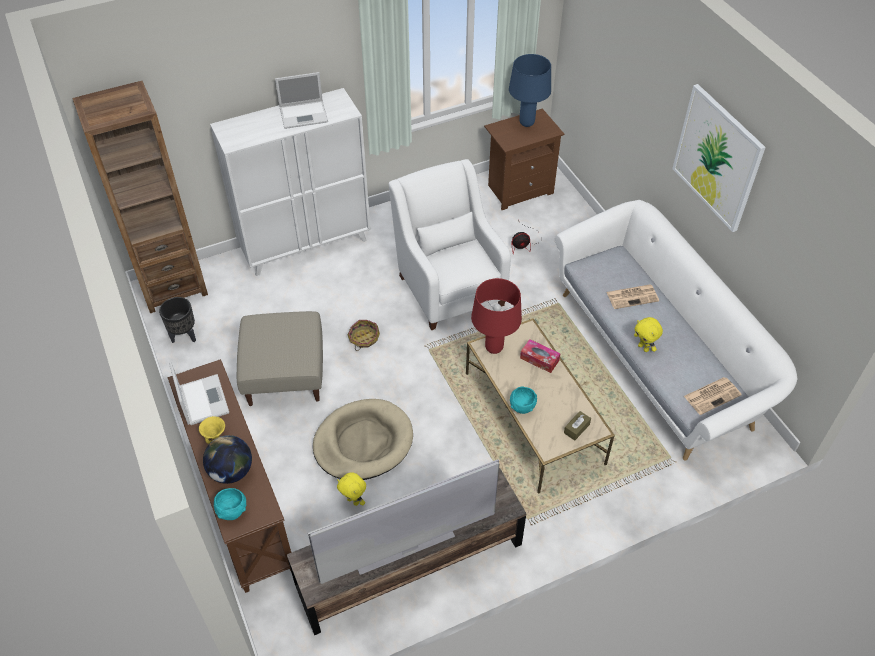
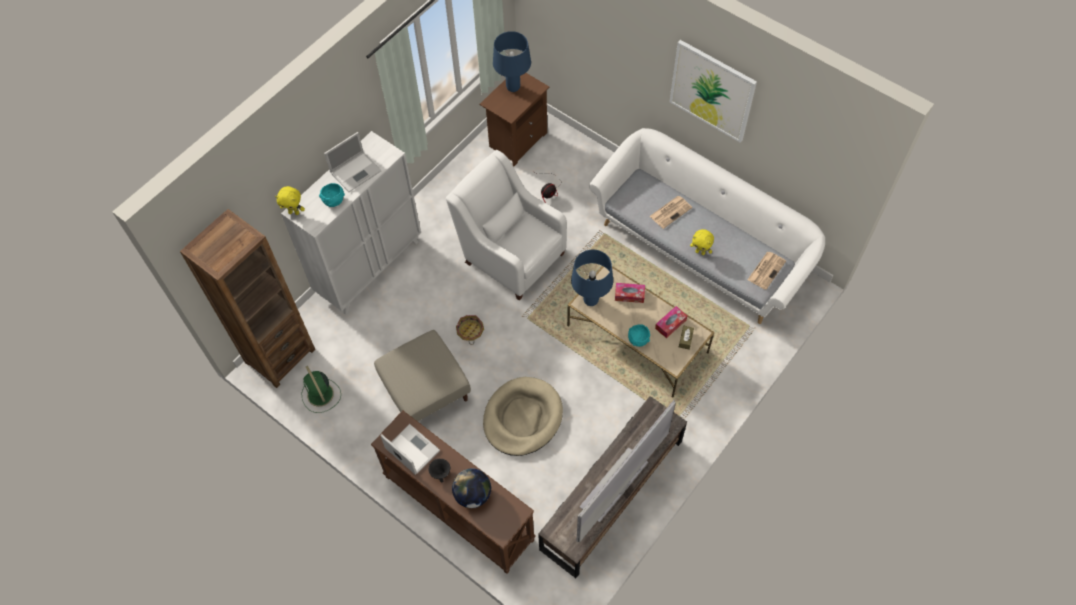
camera: 25 degrees left, 10 degrees up
black planter [159,297,196,343] -> green fan [301,366,341,413]
yellow bowl [199,416,225,444] -> black bowl [429,459,450,483]
turquoise bowl [214,488,246,520] -> turquoise bowl moved to [319,183,345,207]
yellow plush toy [337,472,366,506] -> yellow plush toy moved to [275,186,305,215]
red table lamp [471,278,522,354] -> blue table lamp [571,250,613,306]
none -> tissue box [655,306,687,338]

